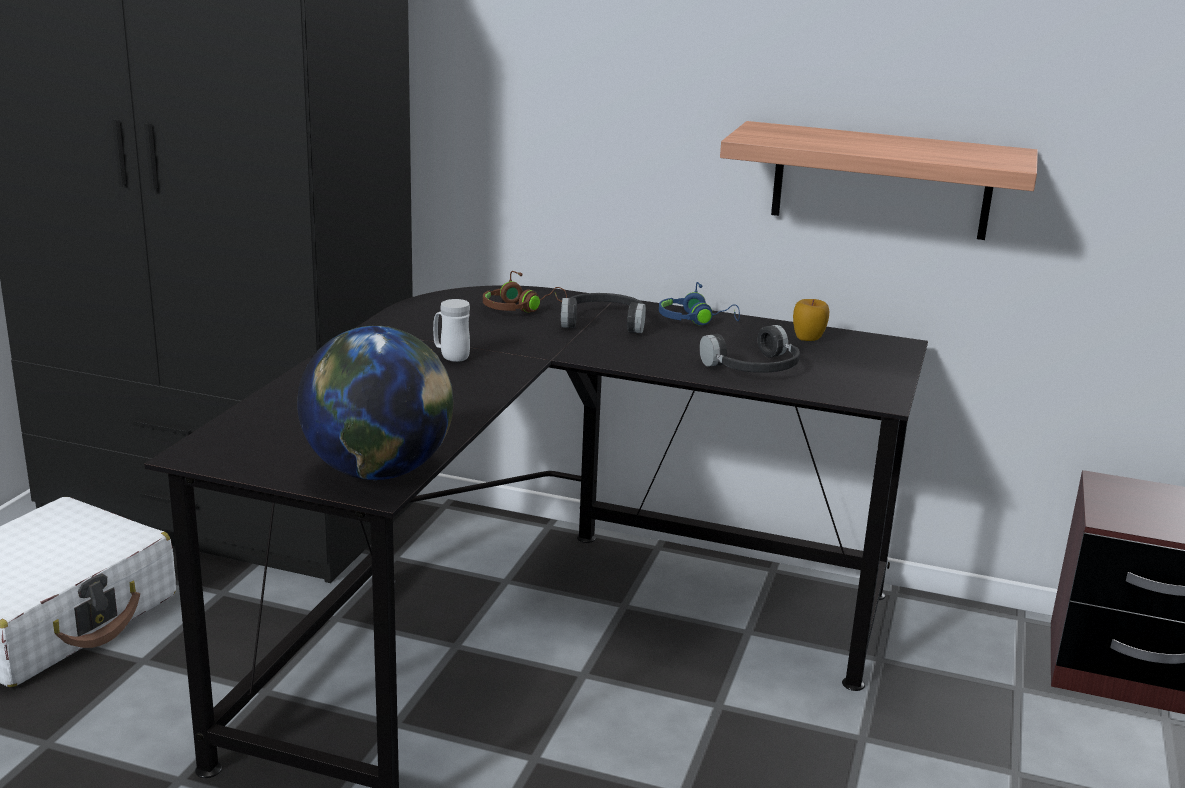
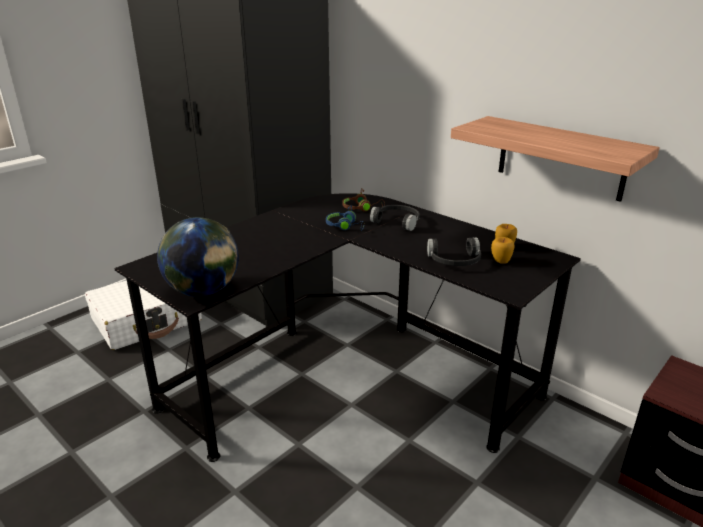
camera: 25 degrees right, 5 degrees up
white mug [433,299,470,362] -> none
blue headphones [659,282,740,325] -> blue headphones moved to [326,205,365,231]
none -> apple [491,237,514,264]

